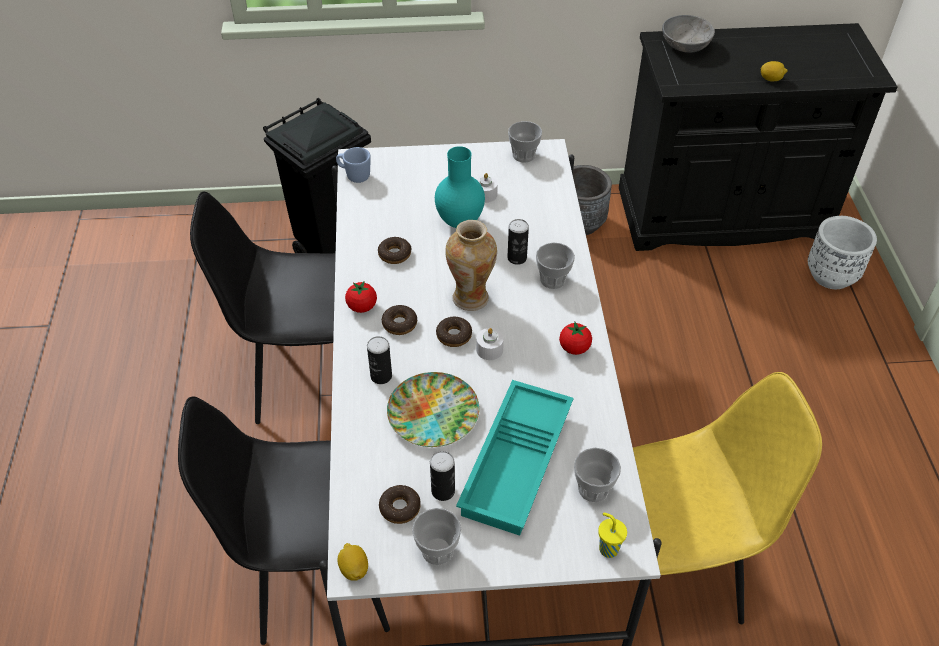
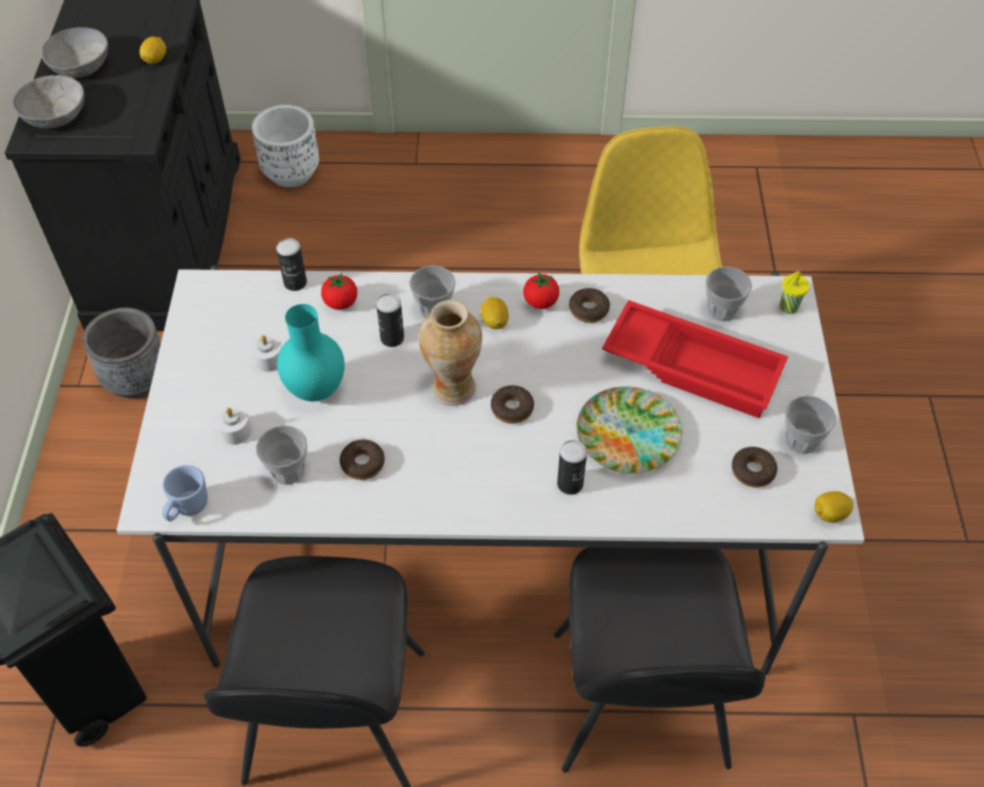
camera: 85 degrees left, 5 degrees up
tomato [345,281,377,313] -> tomato moved to [321,273,357,310]
donut [382,305,417,335] -> donut moved to [569,288,610,323]
can [430,451,455,501] -> can moved to [276,238,307,291]
turquoise tray [456,380,574,536] -> red tray [602,300,788,418]
white candle [476,328,504,360] -> white candle moved to [215,406,252,445]
cup [508,121,542,163] -> cup moved to [256,425,307,485]
none -> grey bowl [41,27,108,78]
none -> lemon [481,296,509,329]

